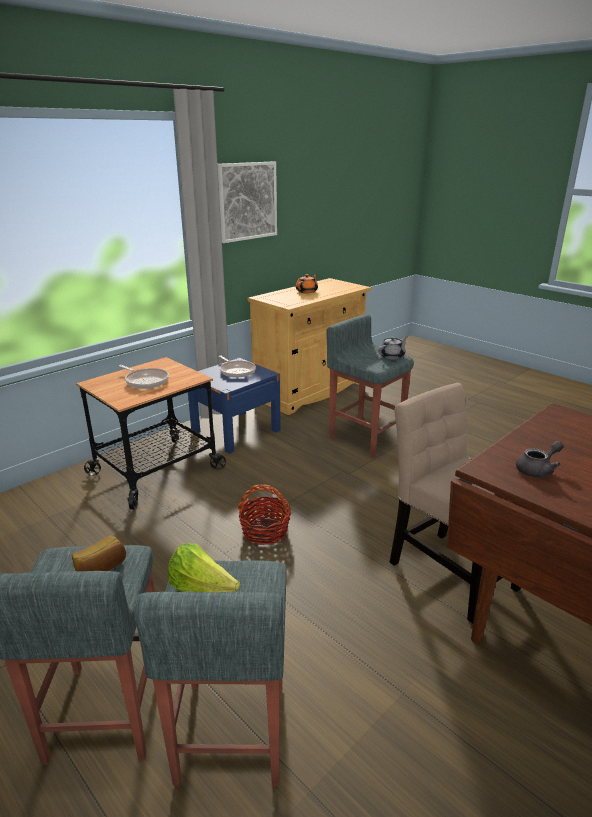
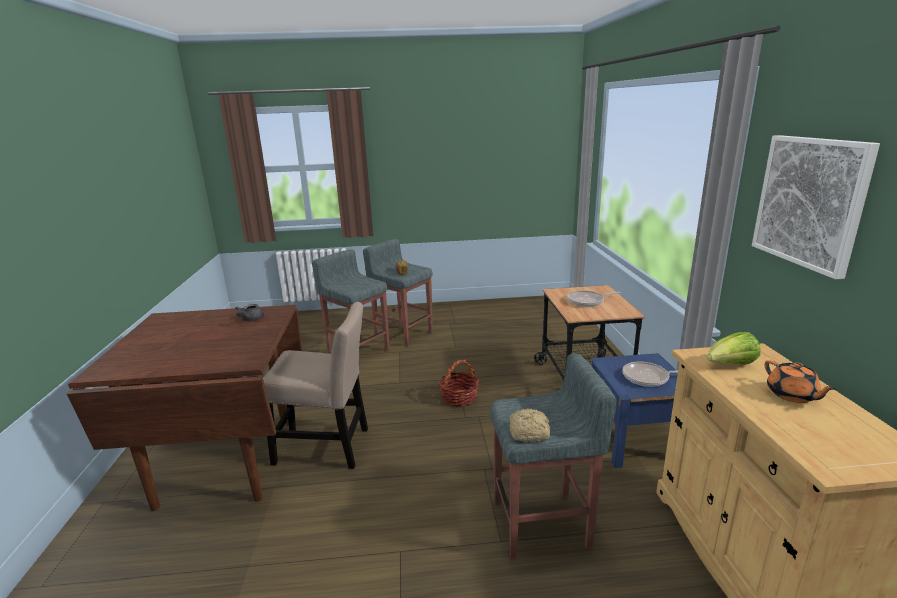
camera: 130 degrees right, 5 degrees down
lettuce [168,543,240,592] -> lettuce moved to [707,332,761,365]
grey teapot [378,337,408,360] -> bread [510,408,550,441]

